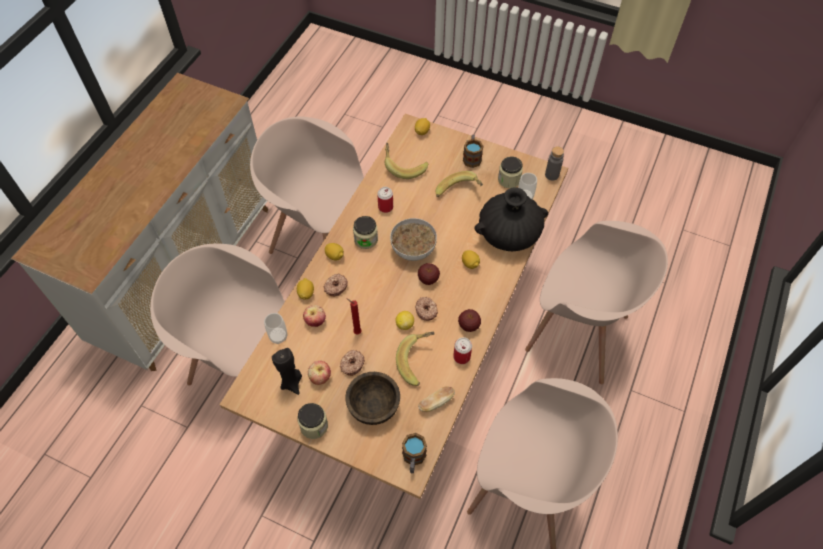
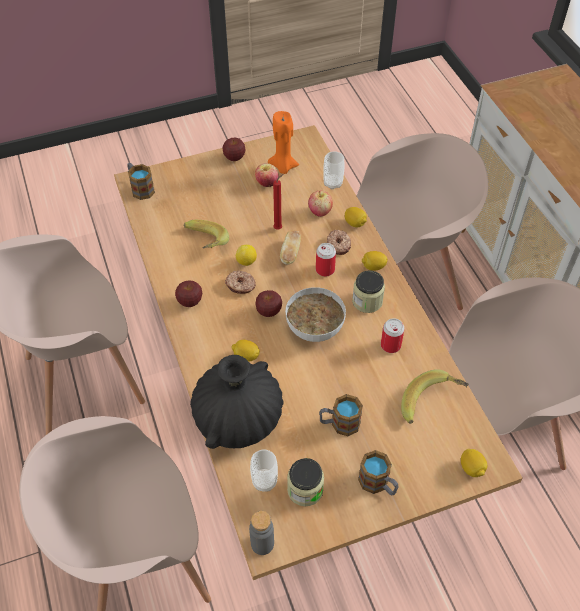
camera: 135 degrees right, 5 degrees down
black candle [272,348,302,395] -> orange candle [268,111,299,174]
jar [297,403,328,439] -> apple [223,138,245,161]
donut [340,349,365,376] -> none
brown bowl [345,372,400,425] -> none
bread [418,386,455,412] -> bread moved to [280,230,301,264]
banana [436,171,483,197] -> mug [319,394,363,436]
can [453,337,472,364] -> can moved to [316,243,336,277]

